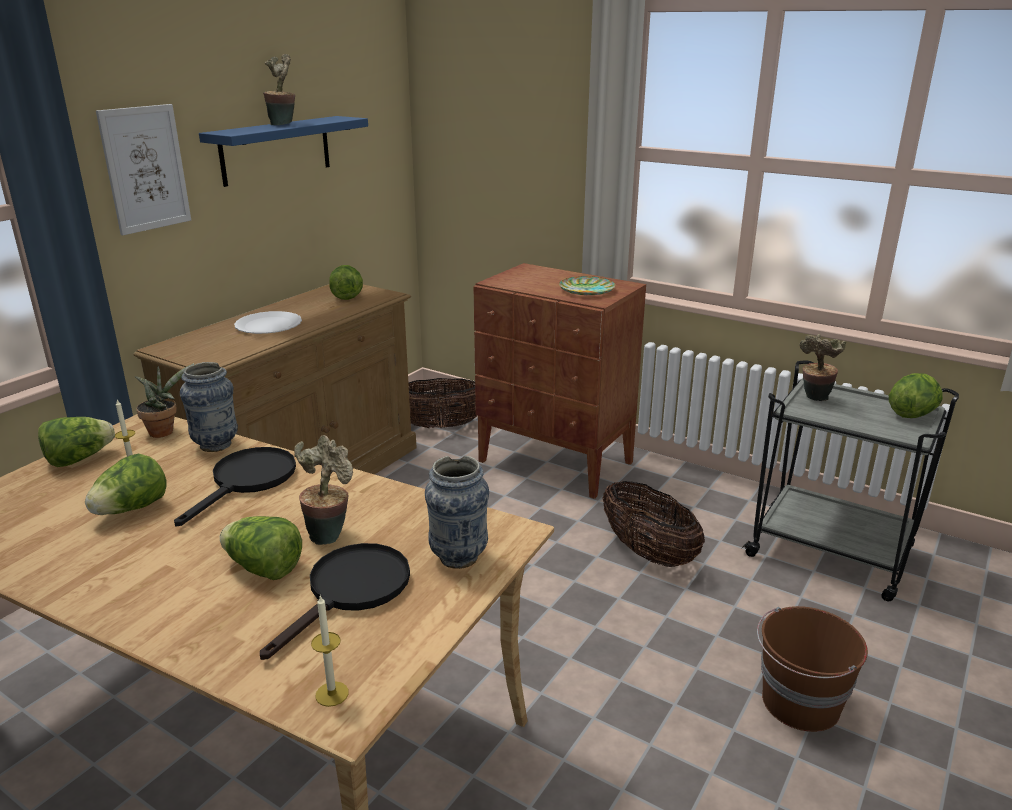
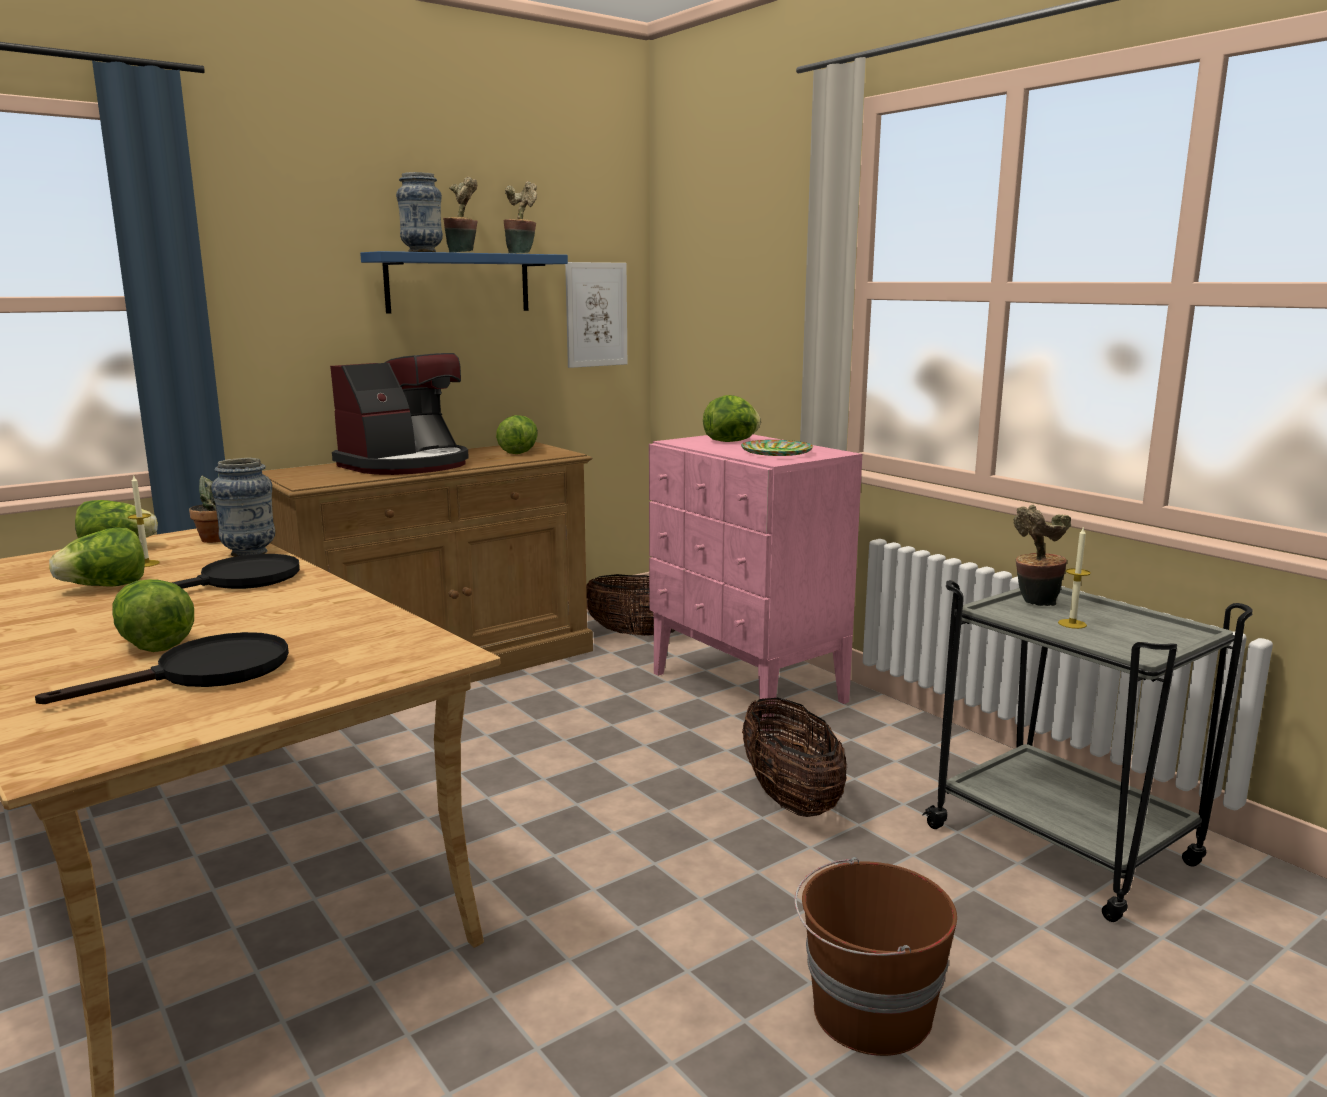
camera: 20 degrees right, 10 degrees down
picture [96,104,191,235] -> picture moved to [565,262,627,368]
white plate [234,311,302,334] -> coffee machine [330,353,469,475]
potted plant [294,435,353,545] -> potted plant moved to [503,181,537,254]
candle [311,595,349,707] -> candle moved to [1058,526,1091,629]
vase [425,456,489,569] -> vase moved to [396,172,443,252]
brown dresser [473,263,646,499] -> pink dresser [649,434,862,731]
lettuce [889,373,943,418] -> lettuce moved to [703,395,761,442]

